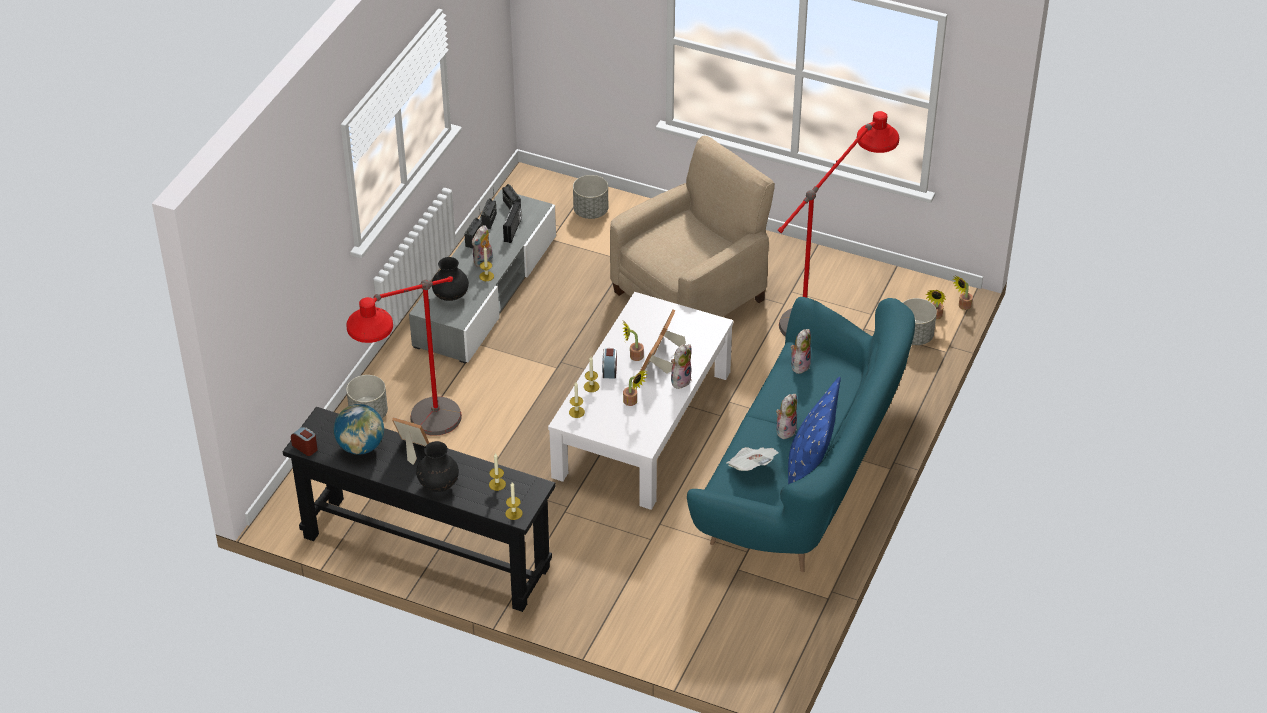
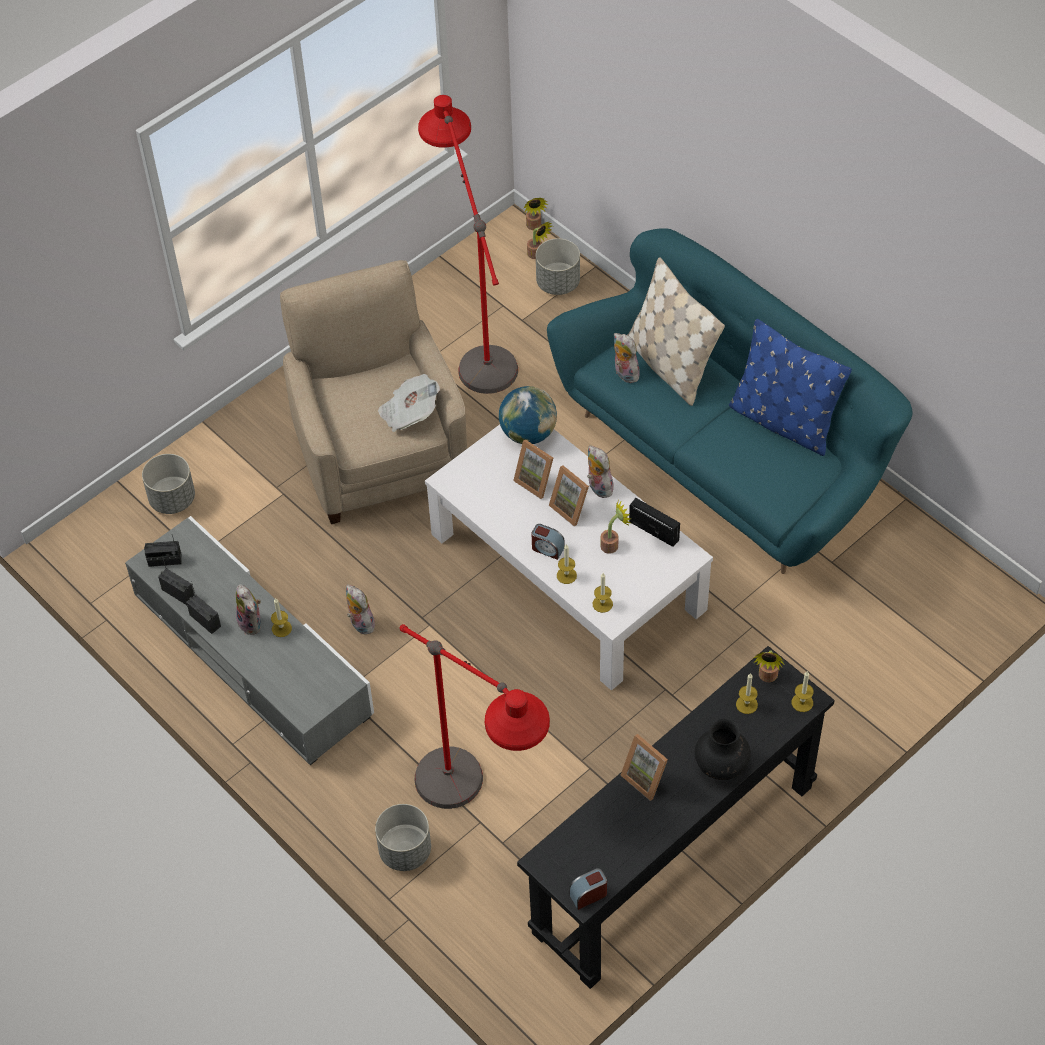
camera: 65 degrees left, 10 degrees up
globe [334,404,384,455] -> globe moved to [499,386,557,444]
picture frame [392,417,429,465] -> picture frame turned 90 degrees counterclockwise [620,734,668,801]
black vase [432,257,469,301] -> none
radio [503,201,522,243] -> radio moved to [629,498,680,547]
potted plant [623,322,644,361] -> potted plant moved to [752,651,784,682]
newspaper [726,447,779,471] -> newspaper moved to [378,374,440,432]
plush toy [776,394,797,439] -> plush toy moved to [346,585,376,635]
none -> beige pillow [628,257,725,406]

